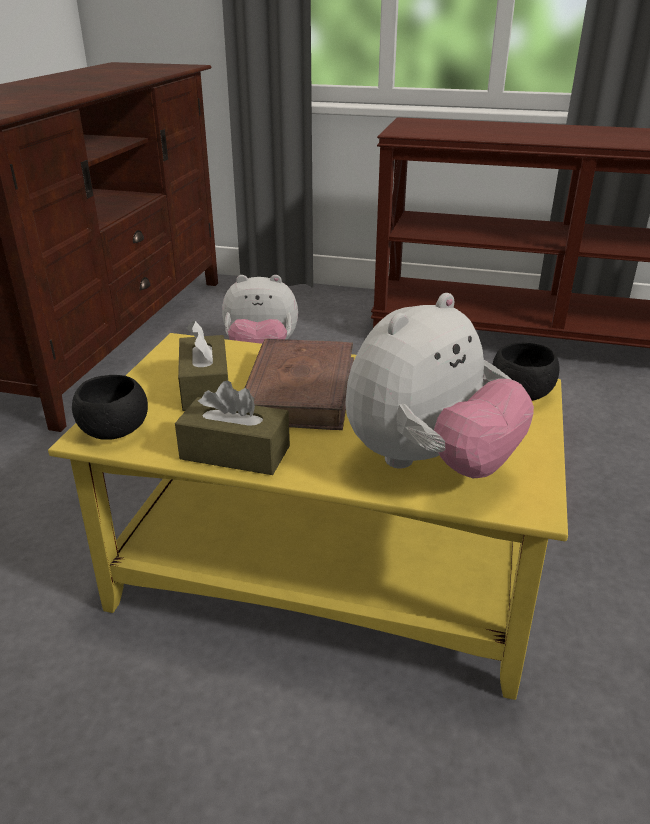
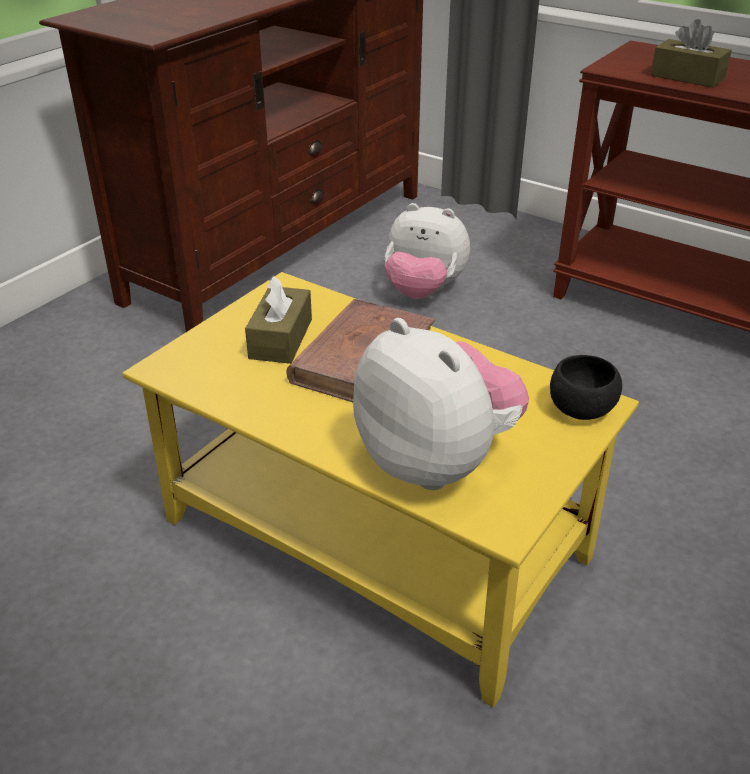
camera: 20 degrees right, 5 degrees up
black bowl [72,375,148,440] -> none
brown tissue box [175,381,290,475] -> brown tissue box moved to [650,19,732,88]
plush toy [345,293,534,478] -> plush toy turned 105 degrees counterclockwise [353,318,529,490]

